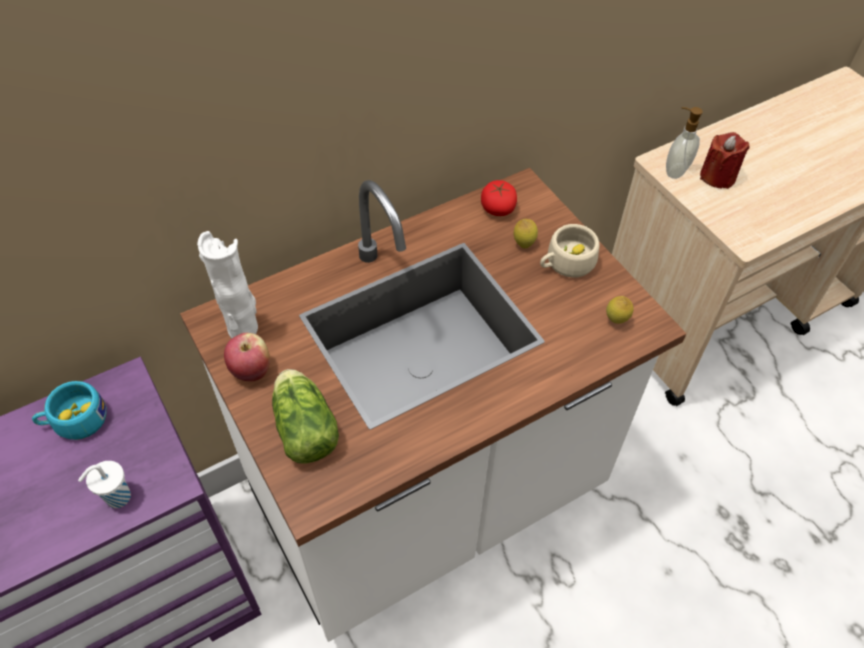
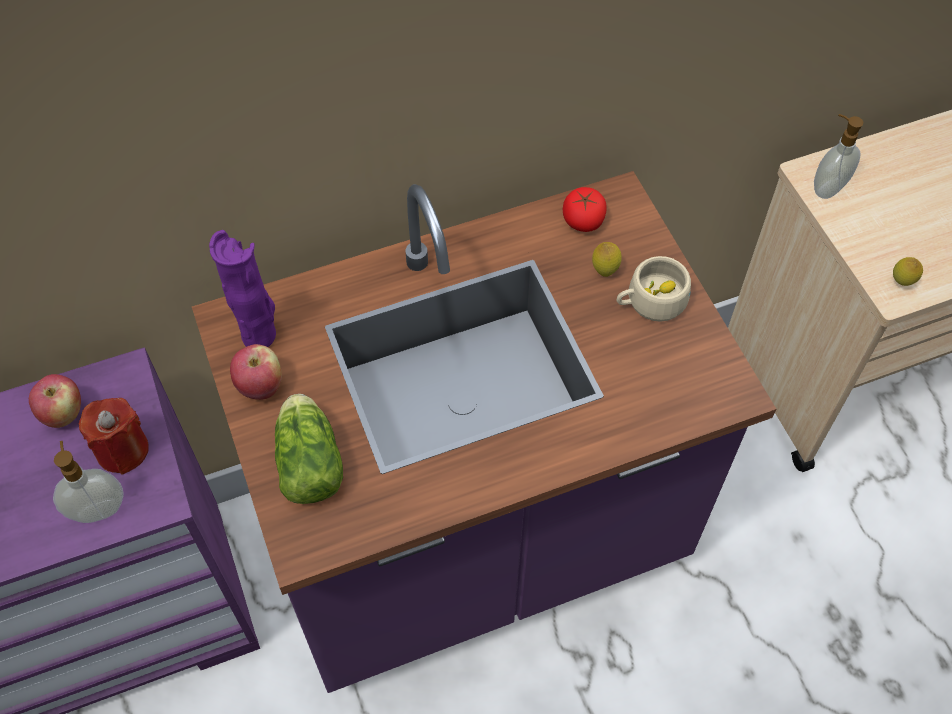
camera: 10 degrees right, 5 degrees up
turquoise cup [32,381,107,440] -> apple [29,374,81,428]
white cup [78,461,131,508] -> soap dispenser [53,441,124,523]
white counter [180,168,687,642] -> purple counter [192,171,776,693]
white vase [197,231,258,338] -> purple vase [209,230,276,347]
lemon [606,296,634,324] -> lemon moved to [893,257,923,286]
red candle [700,132,749,189] -> red candle moved to [78,398,149,475]

